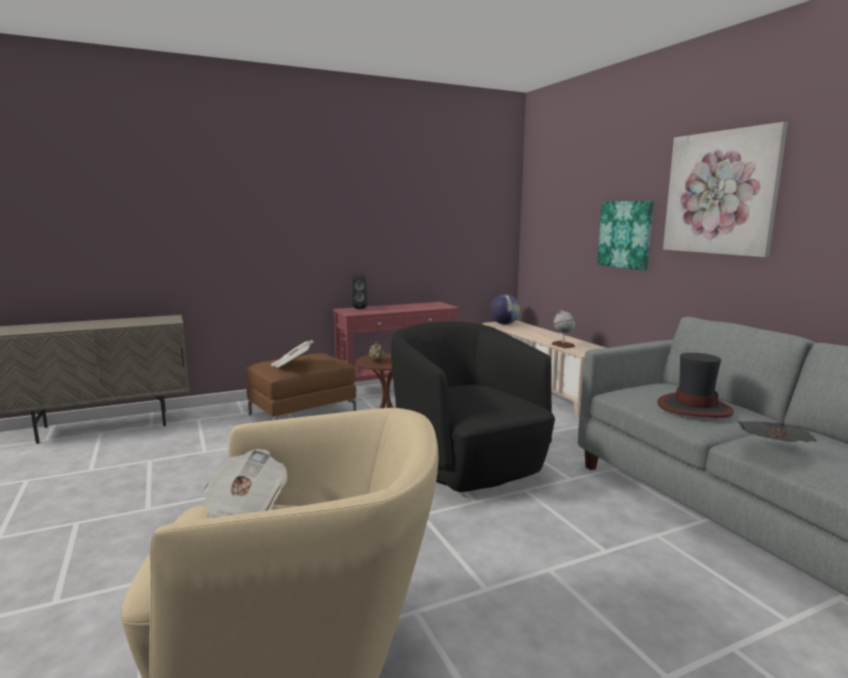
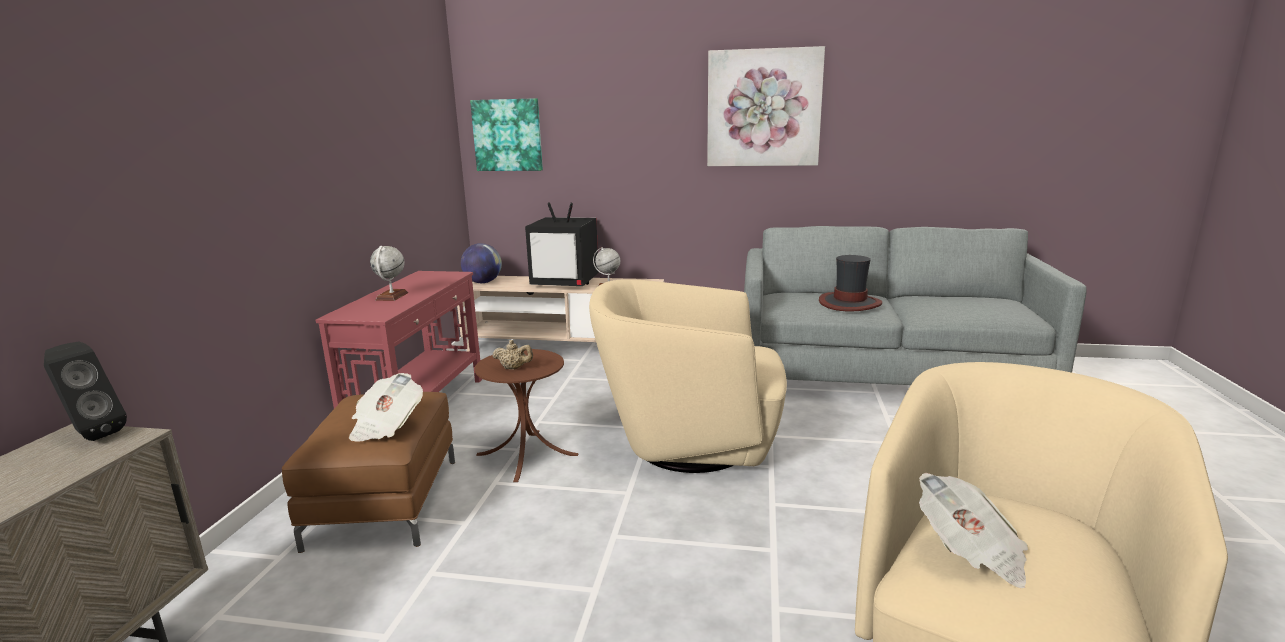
camera: 55 degrees left, 5 degrees up
black speaker [352,275,367,309] -> black speaker moved to [44,341,127,441]
black armchair [391,321,555,492] -> beige armchair [589,279,787,473]
picture [597,201,654,270] -> picture moved to [470,98,543,171]
newspaper [736,421,817,442] -> none
none -> globe [370,246,408,301]
none -> television [525,202,599,286]

